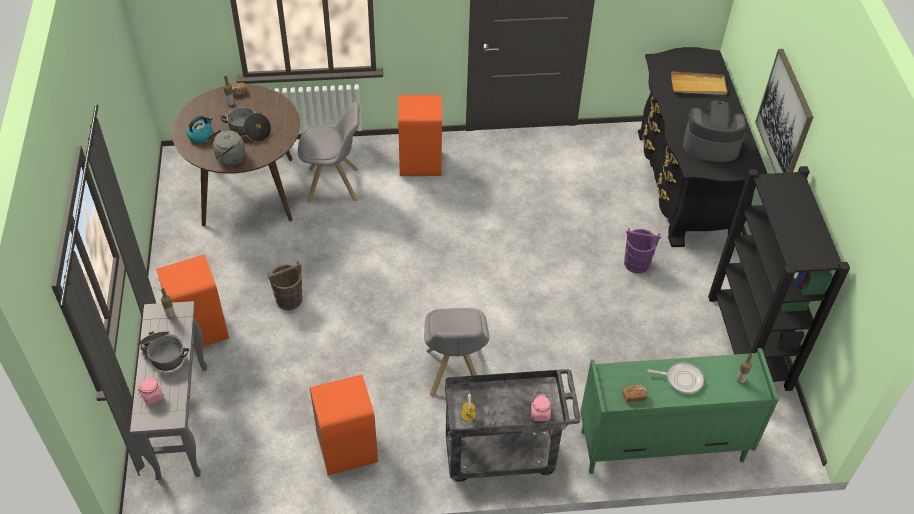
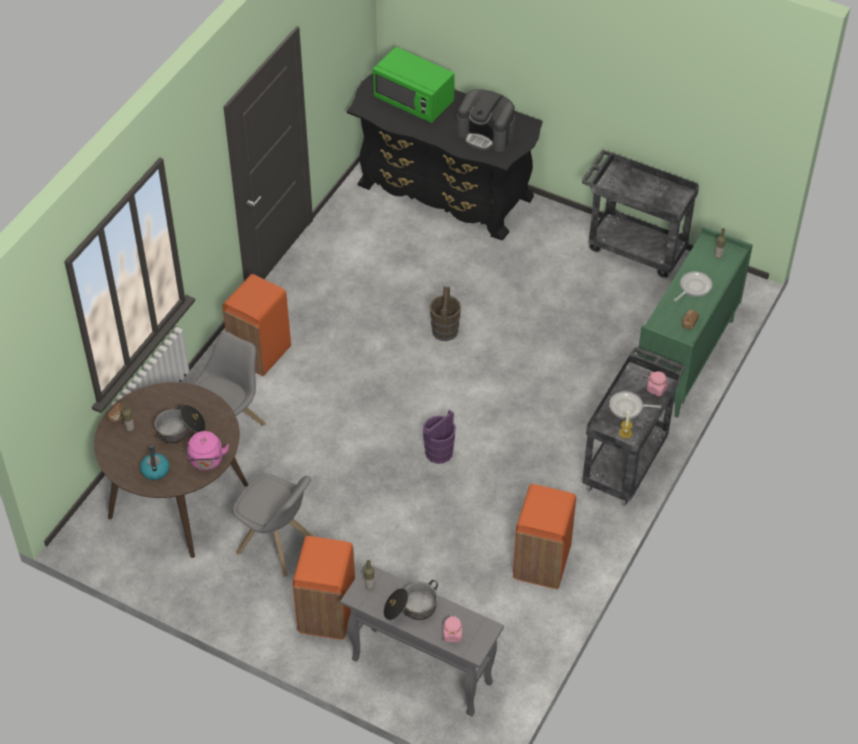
camera: 55 degrees left, 0 degrees up
grey kettle [206,130,245,165] -> pink kettle [187,431,229,470]
brown bucket [267,261,302,310] -> brown bucket moved to [430,286,461,341]
grey chair [424,308,489,397] -> grey chair moved to [233,474,315,577]
purple bucket [624,228,661,273] -> purple bucket moved to [423,409,456,464]
beige tray [671,72,728,95] -> green microwave [373,47,455,123]
coffee machine [683,101,747,162] -> coffee machine turned 105 degrees counterclockwise [457,89,515,152]
black bookcase [708,166,850,391] -> grey cart [582,150,699,278]
picture [755,49,813,173] -> none
none -> frying pan [609,391,662,419]

